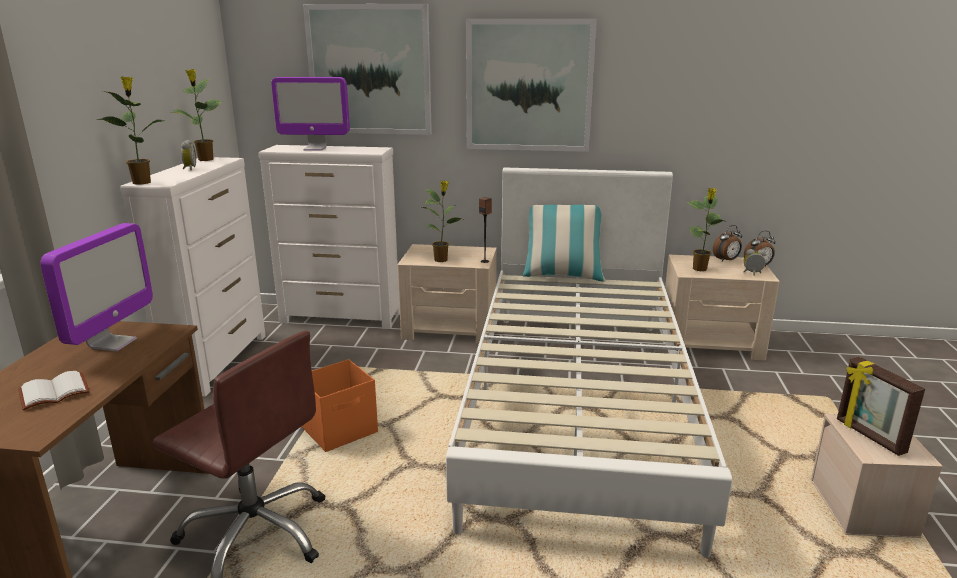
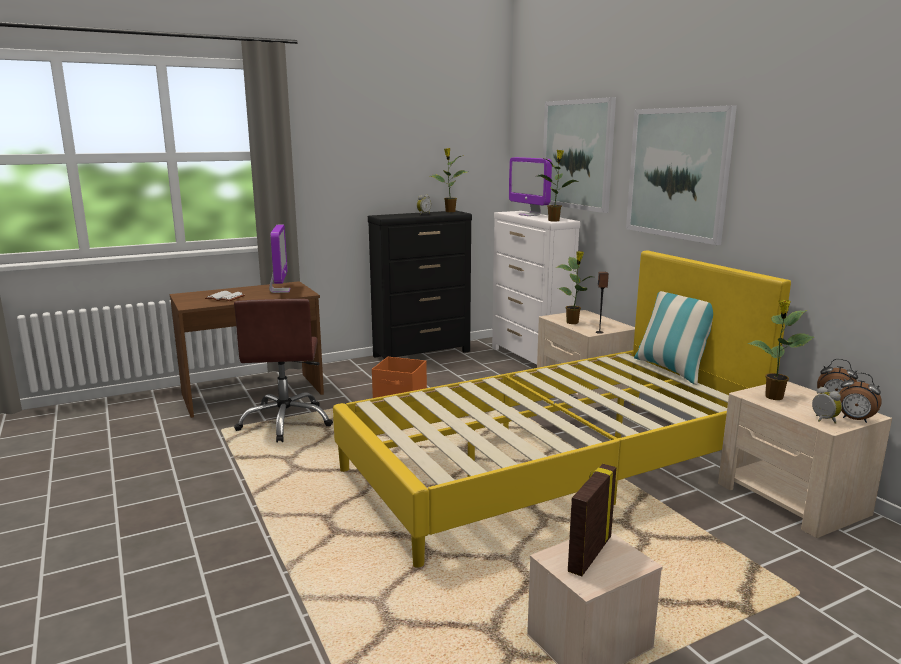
camera: 55 degrees right, 5 degrees down
monitor [40,223,153,351] -> monitor turned 75 degrees counterclockwise [269,225,291,293]
potted plant [97,77,163,185] -> potted plant moved to [538,150,579,222]
white dresser [120,157,266,396] -> black dresser [368,211,472,360]
white bed [446,167,732,558] -> yellow bed [333,250,791,568]

